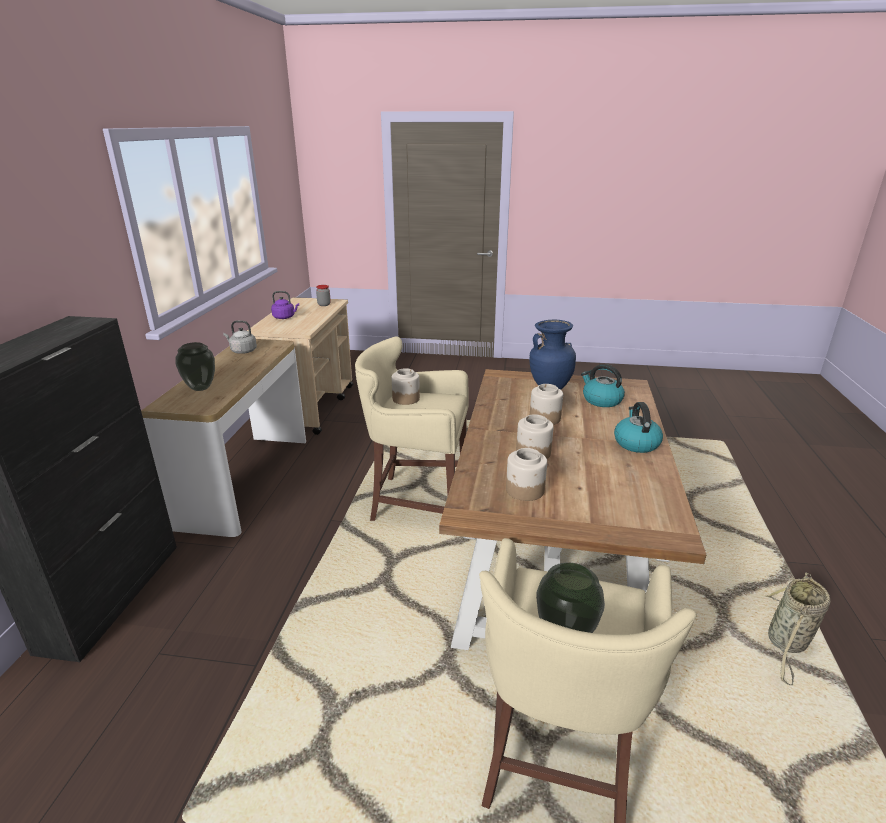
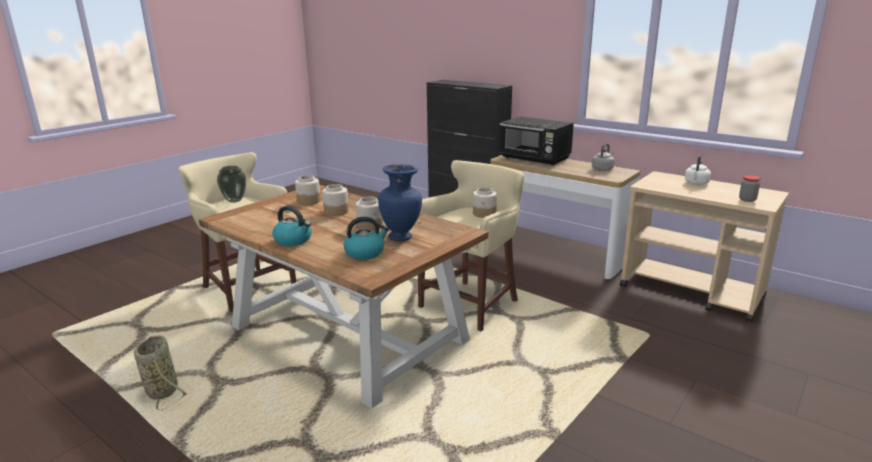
camera: 120 degrees right, 5 degrees down
vase [175,342,215,391] -> black microwave [499,116,574,166]
purple kettle [271,291,299,319] -> white kettle [685,154,711,185]

